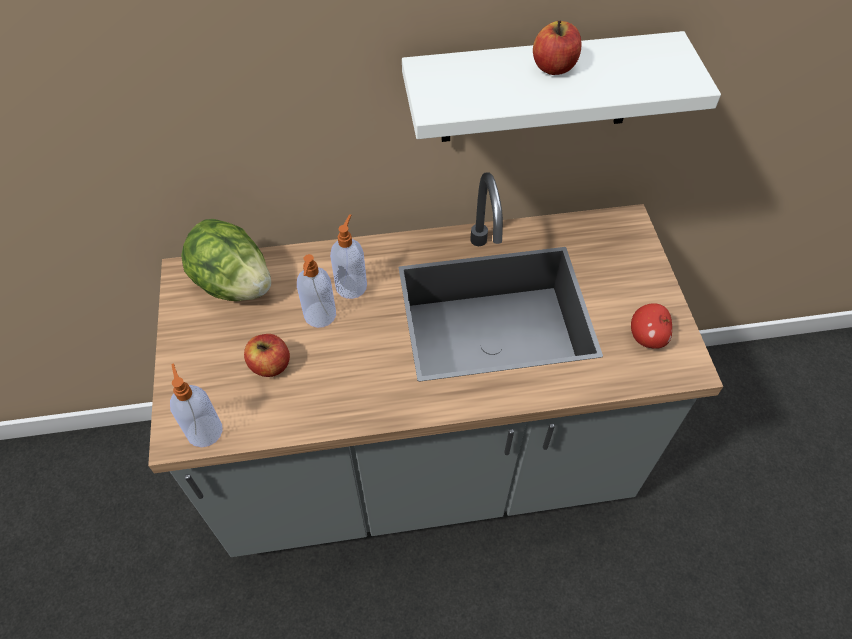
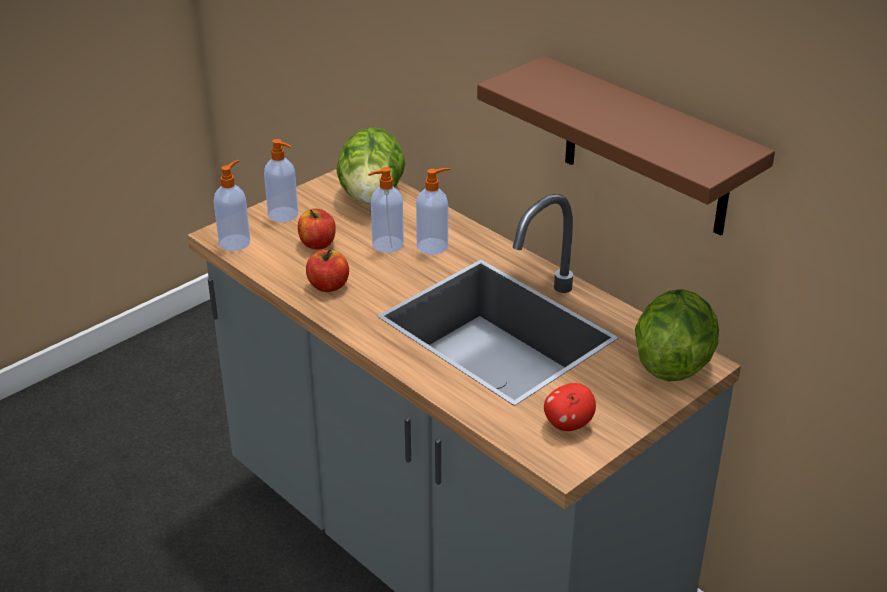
camera: 55 degrees right, 20 degrees down
white shelf [402,31,721,142] -> brown shelf [477,56,775,236]
apple [533,20,581,75] -> apple moved to [306,249,349,292]
none -> soap dispenser [264,139,298,222]
none -> lettuce [635,289,719,382]

